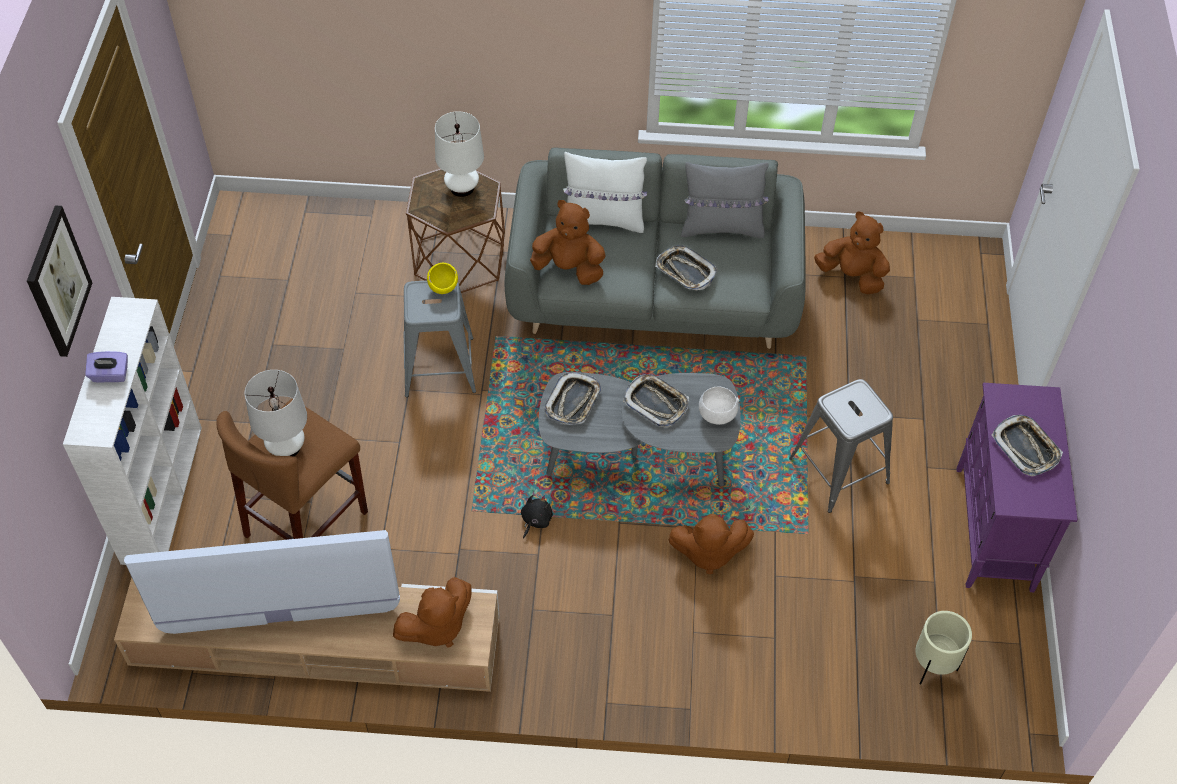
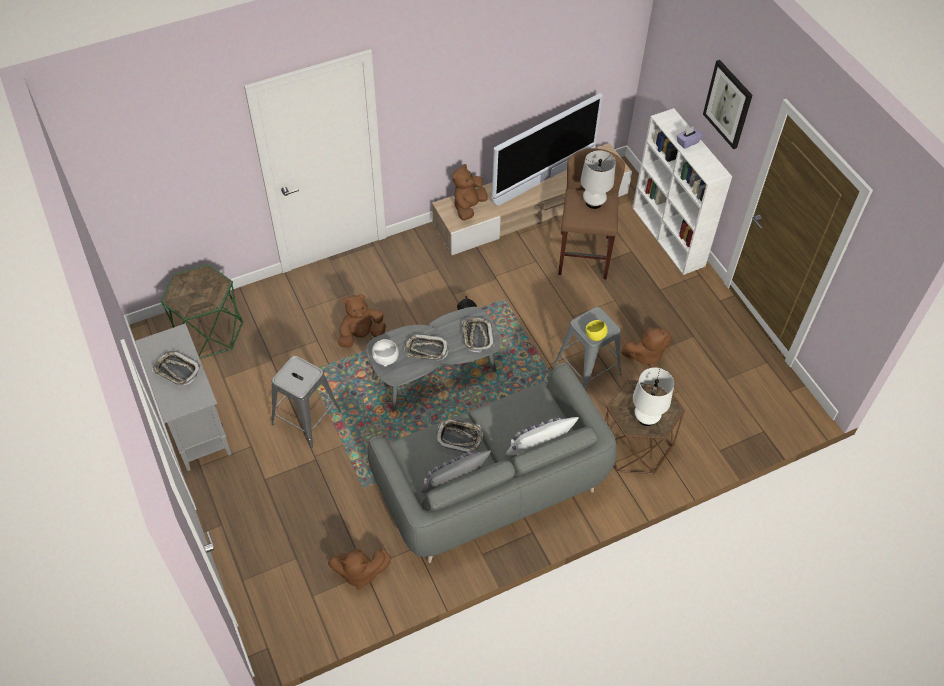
camera: 150 degrees right, 0 degrees up
brown plush toy [530,200,606,285] -> brown plush toy moved to [621,327,672,367]
beige planter [915,611,972,685] -> green side table [160,264,243,359]
purple cabinet [956,383,1078,592] -> grey cabinet [135,323,231,471]

